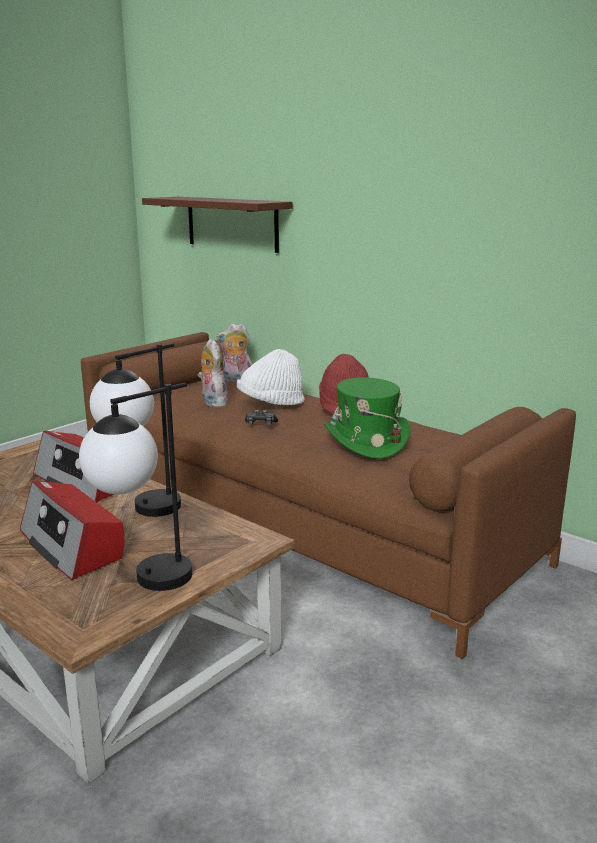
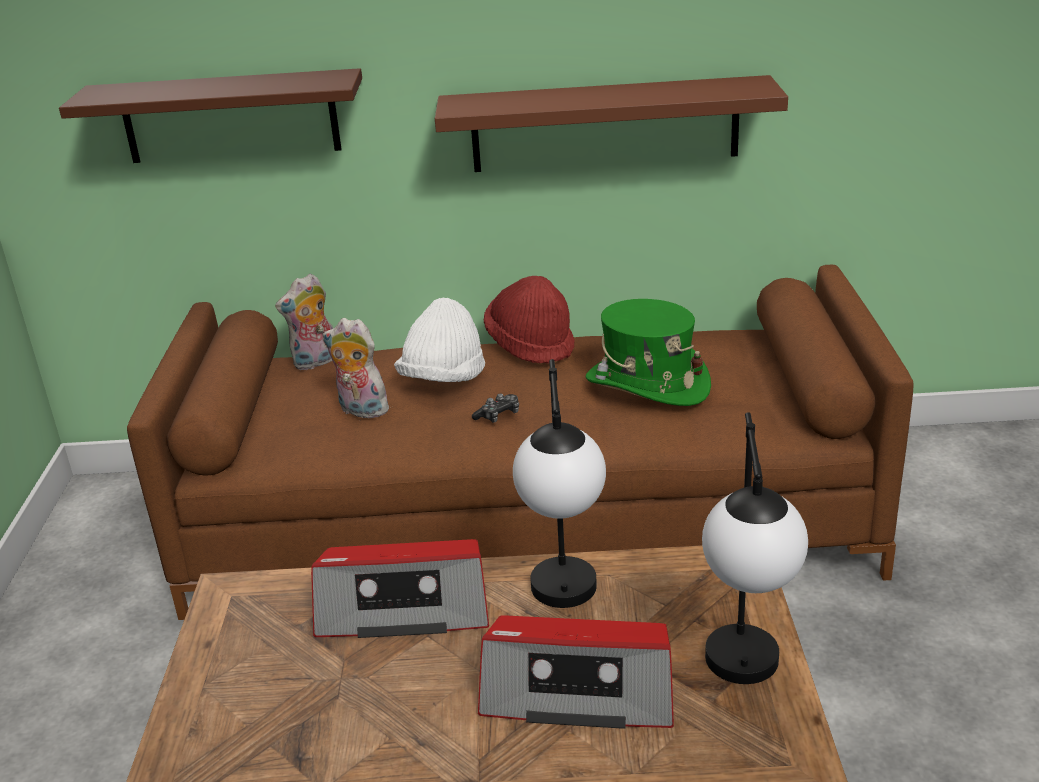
camera: 40 degrees left, 10 degrees up
none -> brown shelf [435,75,788,172]

